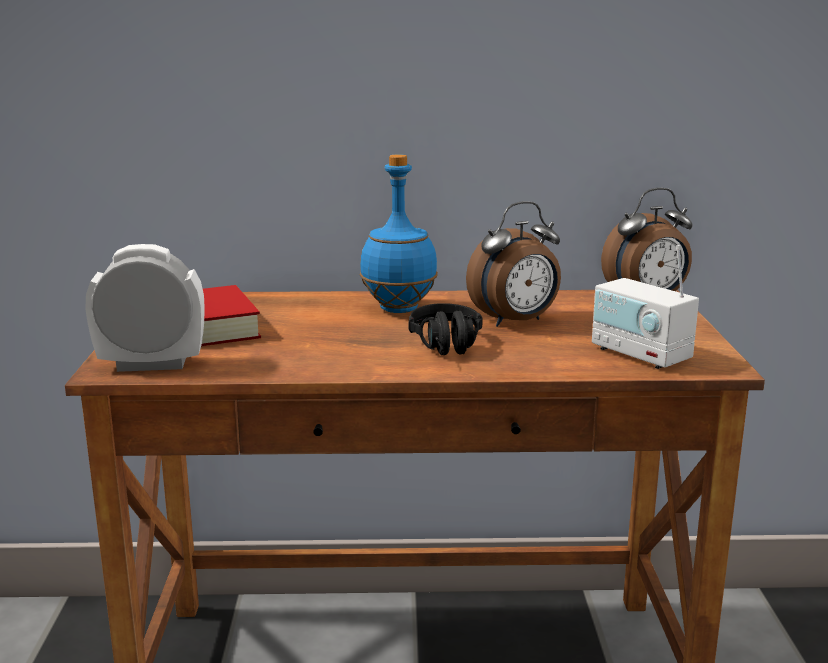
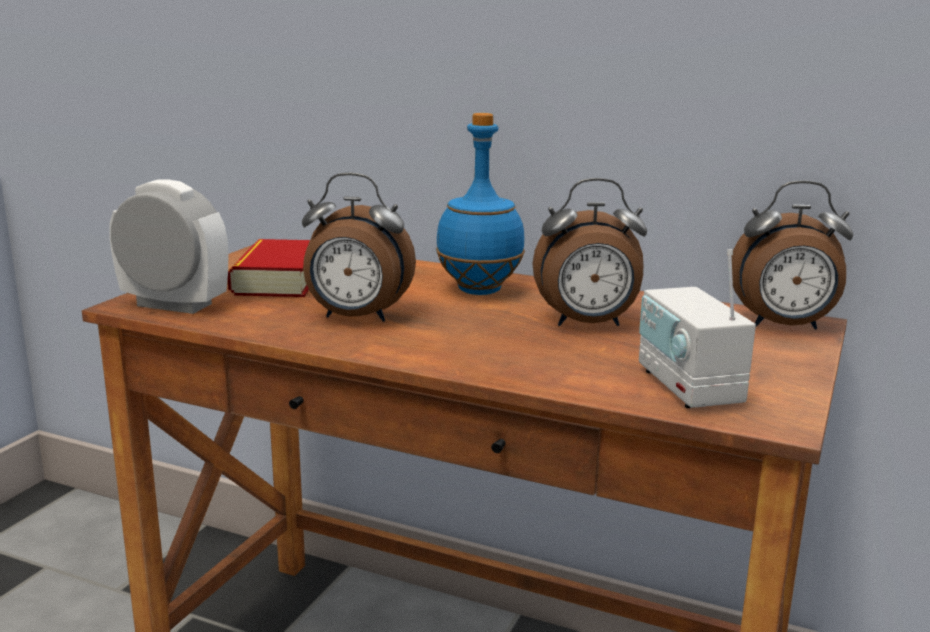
camera: 25 degrees right, 0 degrees up
black headphones [408,303,483,355] -> none
none -> alarm clock [302,173,416,322]

